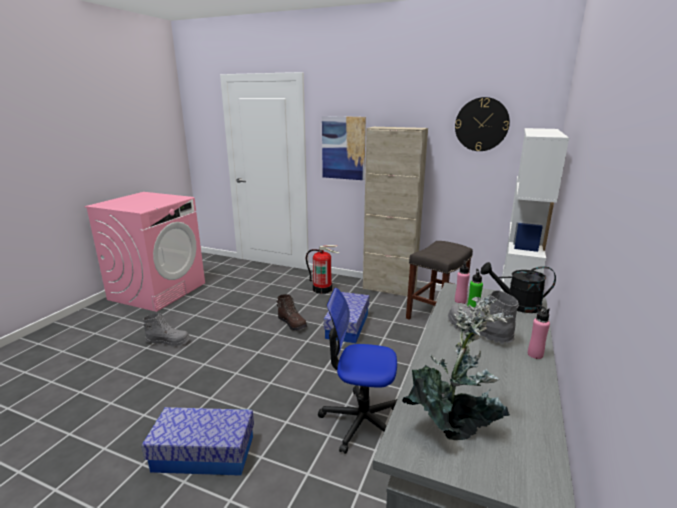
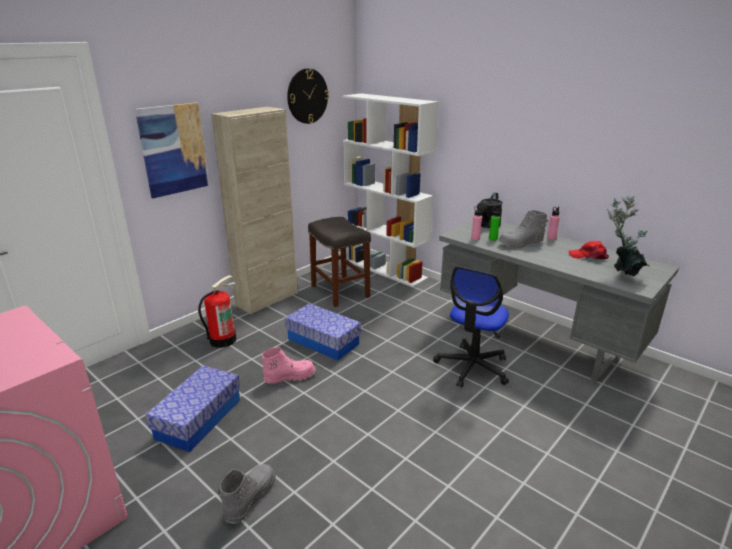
camera: 70 degrees left, 5 degrees up
storage box [142,407,254,476] -> storage box moved to [146,365,240,452]
brown boot [277,294,307,331] -> pink boot [262,347,316,384]
none -> red cap [568,241,609,259]

